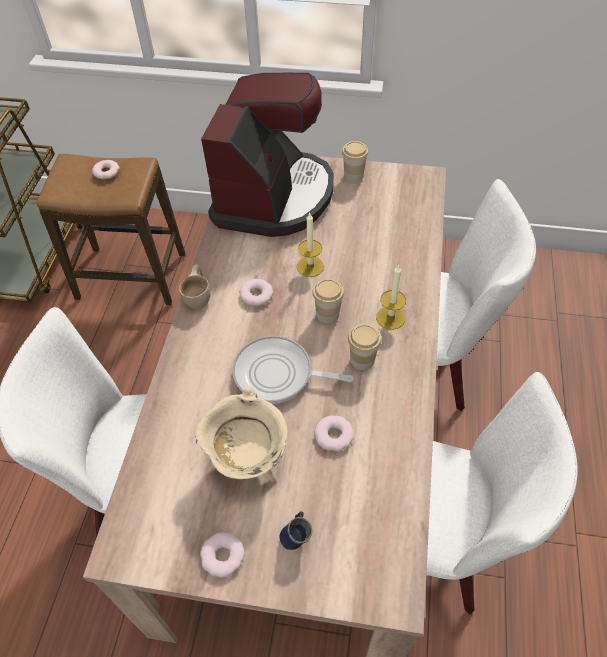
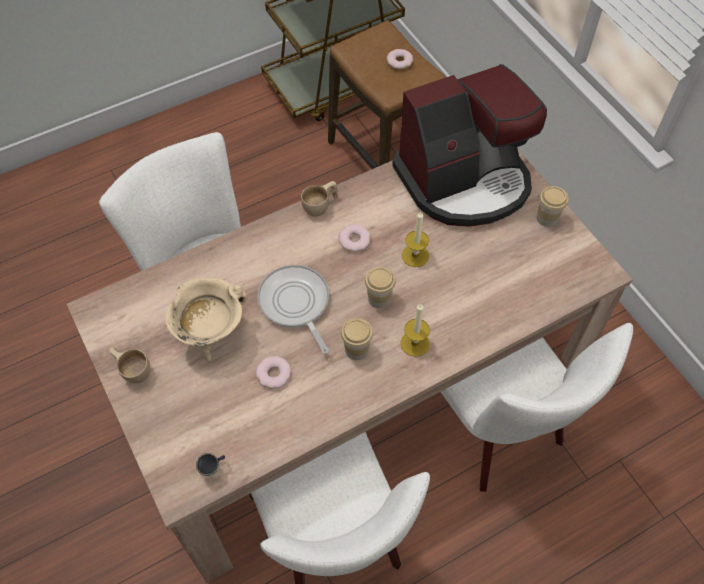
camera: 50 degrees right, 5 degrees up
donut [200,532,244,578] -> beige cup [109,346,150,383]
blue mug [280,511,312,550] -> blue mug moved to [196,453,225,476]

